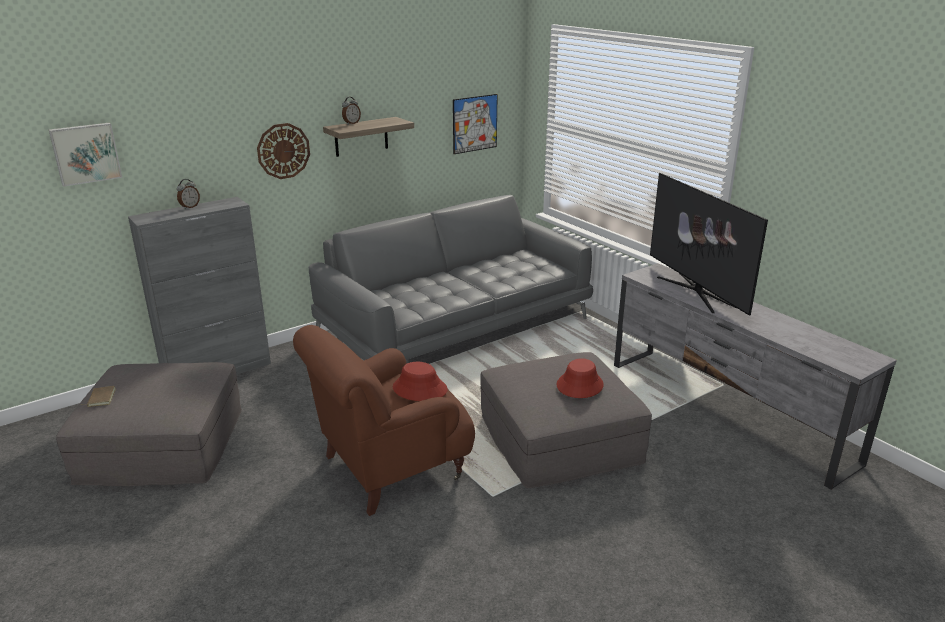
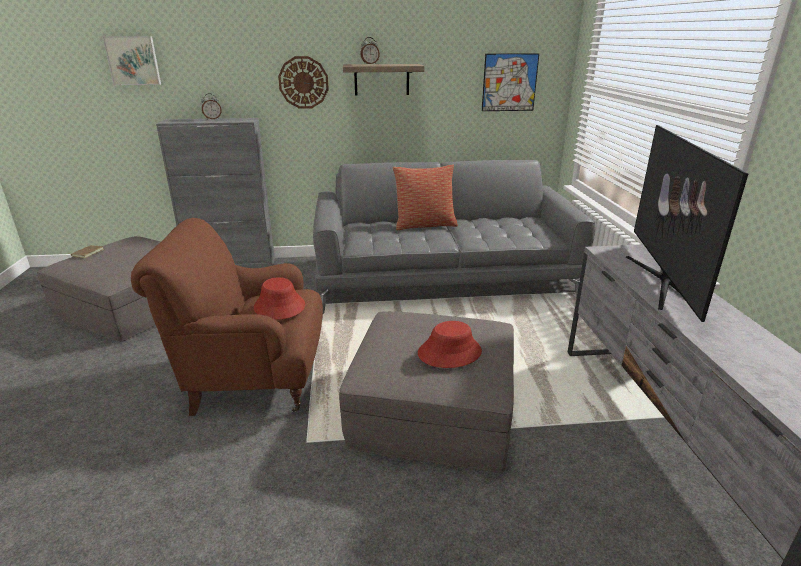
camera: 30 degrees right, 0 degrees up
none -> pillow [393,164,458,230]

